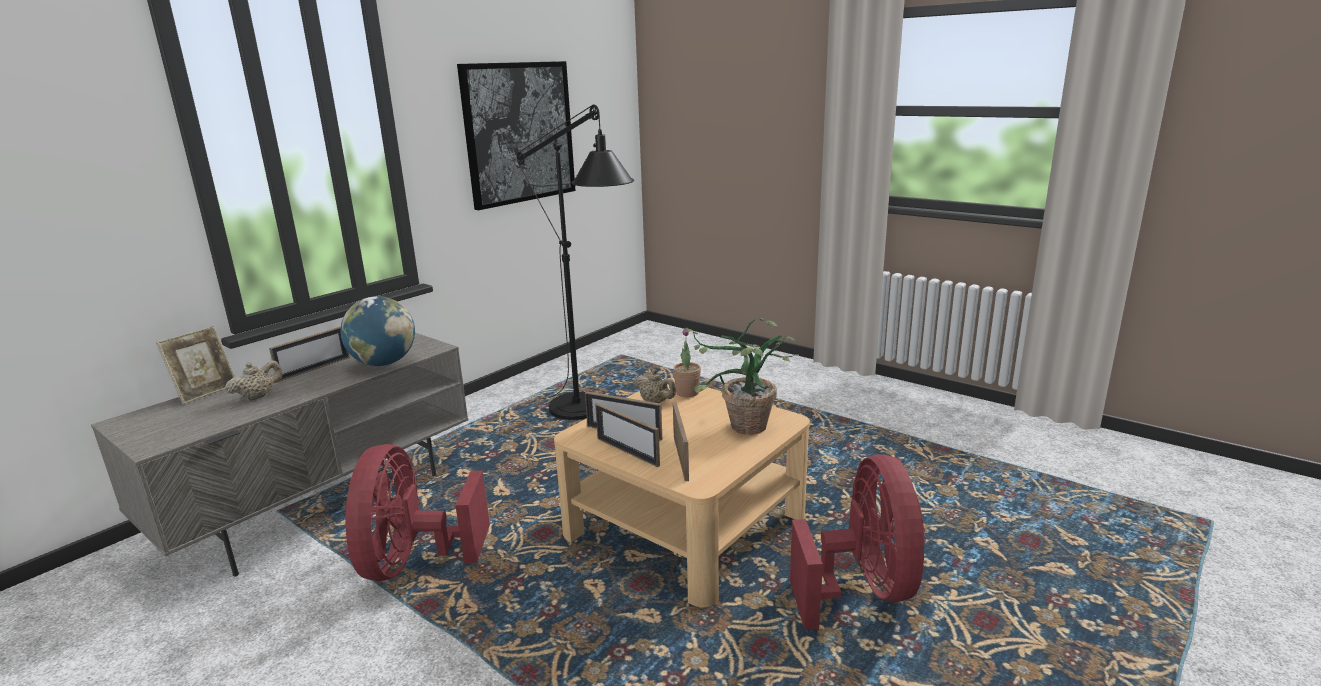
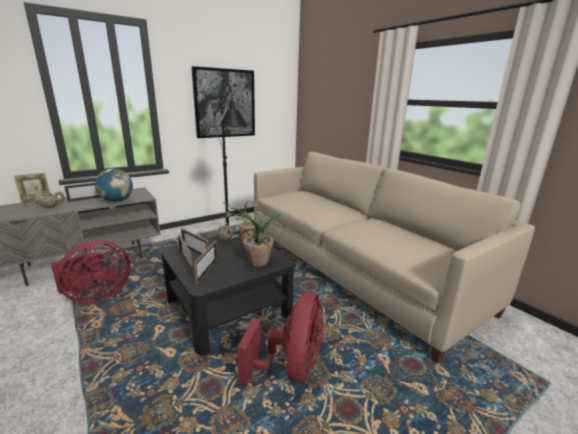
camera: 15 degrees right, 0 degrees up
red fan [345,444,490,581] -> red fan turned 150 degrees counterclockwise [51,240,131,304]
beige coffee table [554,378,810,608] -> black coffee table [161,231,295,355]
none -> beige sofa [254,152,535,364]

